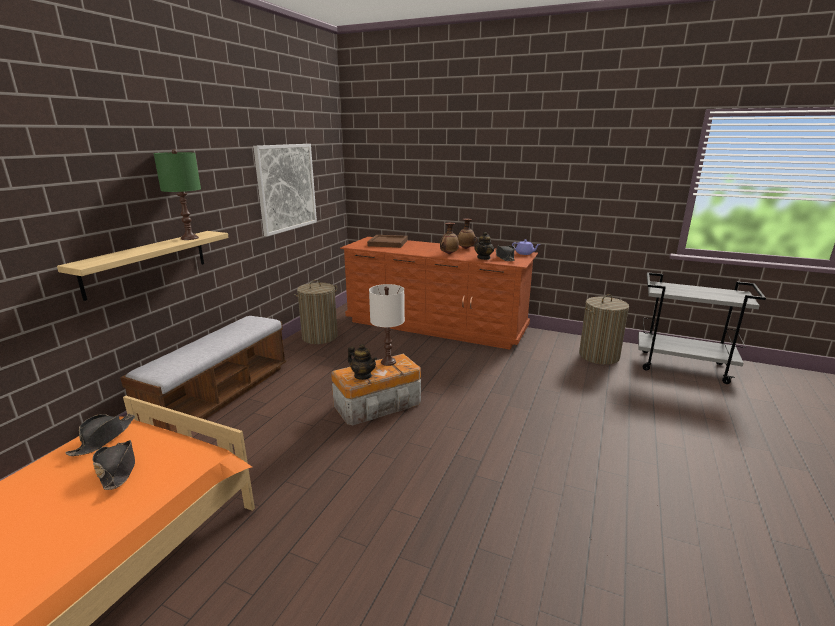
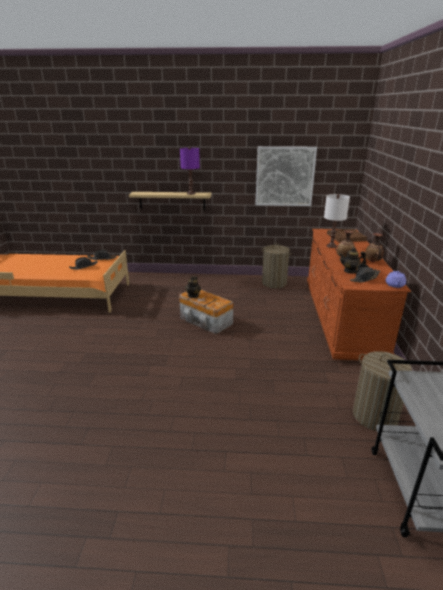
camera: 70 degrees right, 5 degrees up
bench [120,316,286,433] -> none
green table lamp [153,149,201,240] -> purple table lamp [180,147,200,195]
white table lamp [369,284,405,366] -> white table lamp moved to [324,194,350,248]

